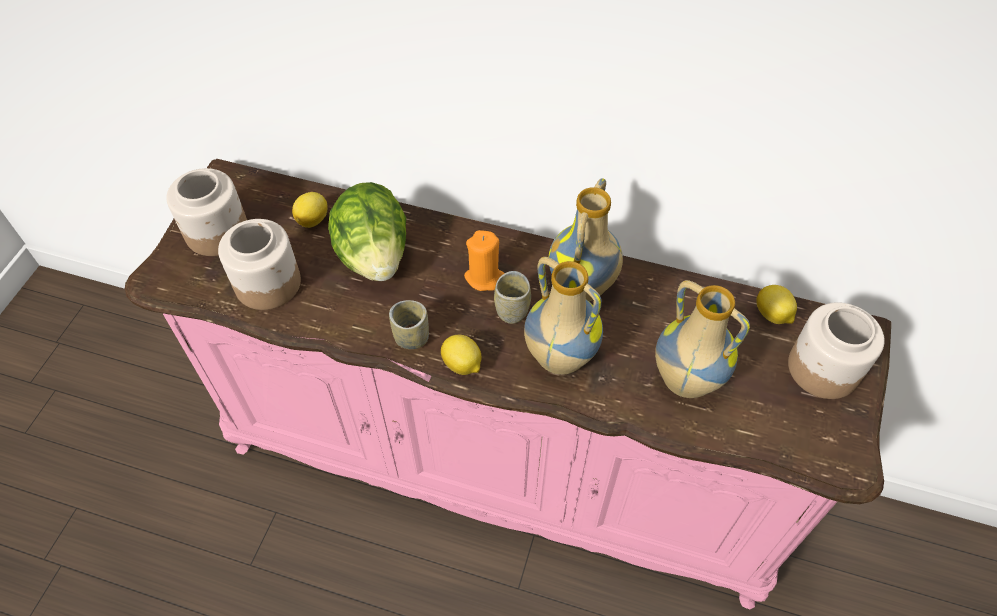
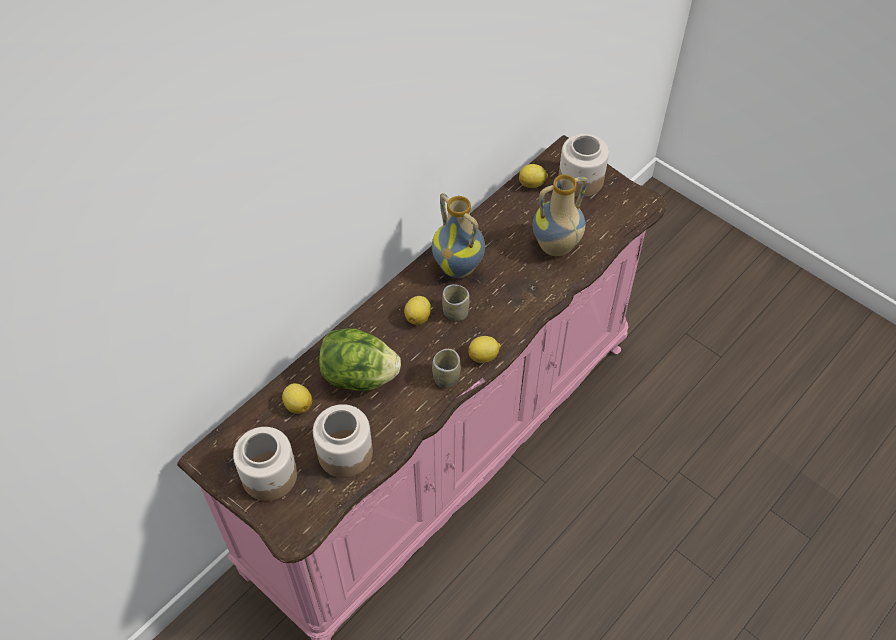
camera: 65 degrees left, 0 degrees up
orange candle [464,230,505,291] -> lemon [404,296,431,325]
vase [524,257,603,375] -> none

